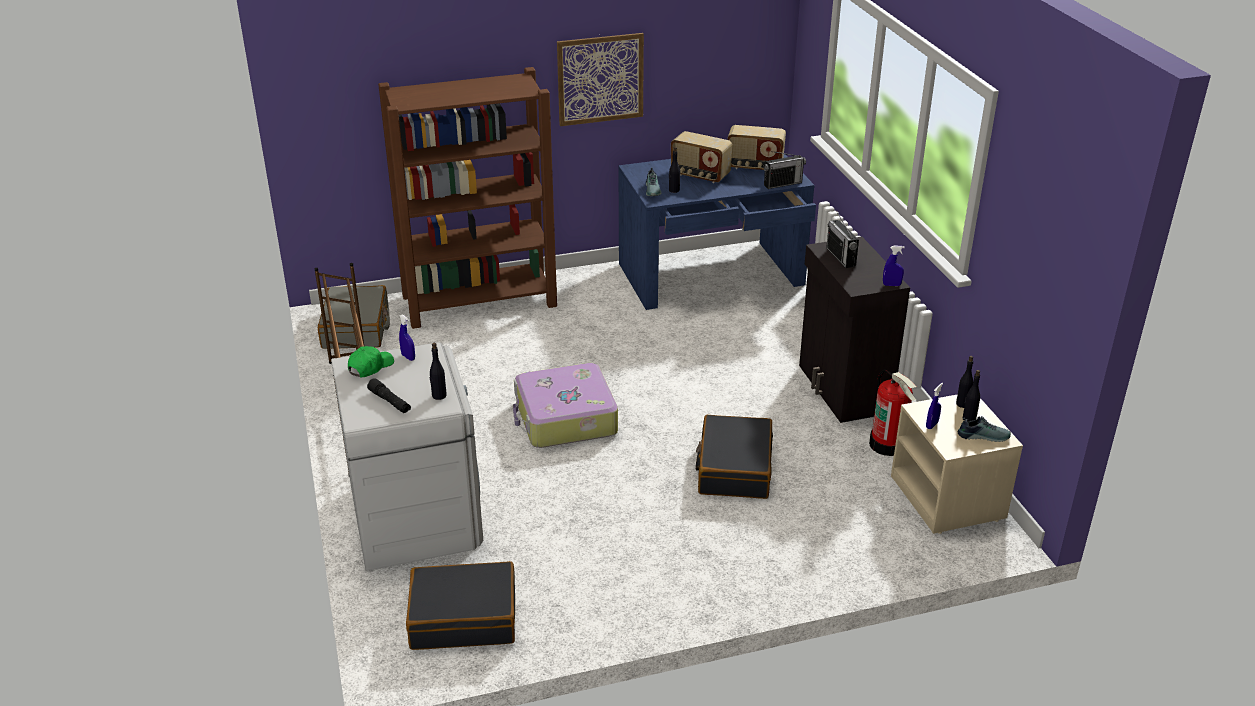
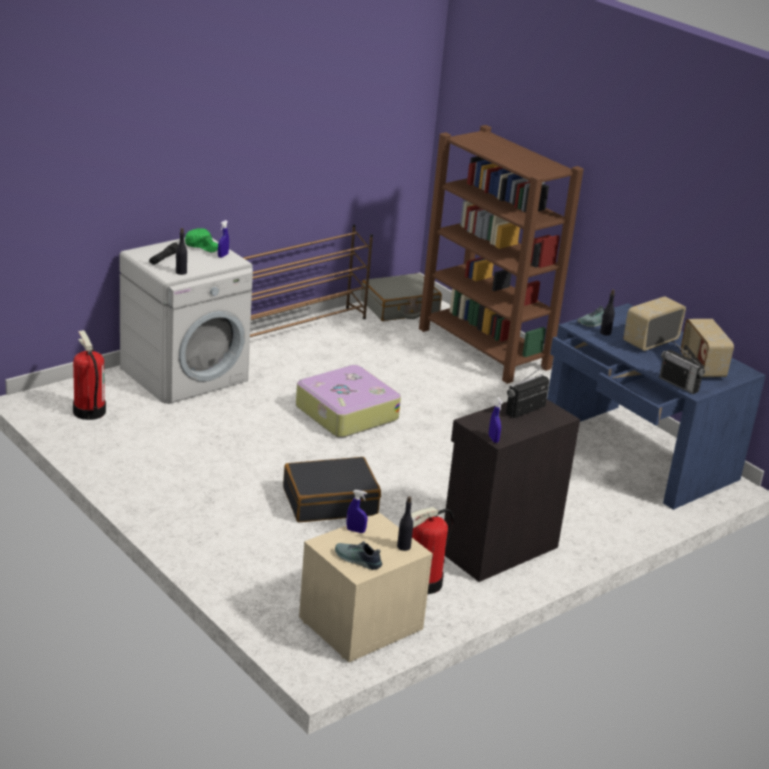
camera: 65 degrees right, 5 degrees down
black suitcase [406,561,515,650] -> fire extinguisher [73,330,106,420]
picture [557,33,644,126] -> none
radio [671,131,733,183] -> radio turned 45 degrees clockwise [623,296,686,351]
shoe [957,416,1011,442] -> shoe turned 135 degrees clockwise [335,541,382,570]
black bottle [963,370,980,421] -> none

